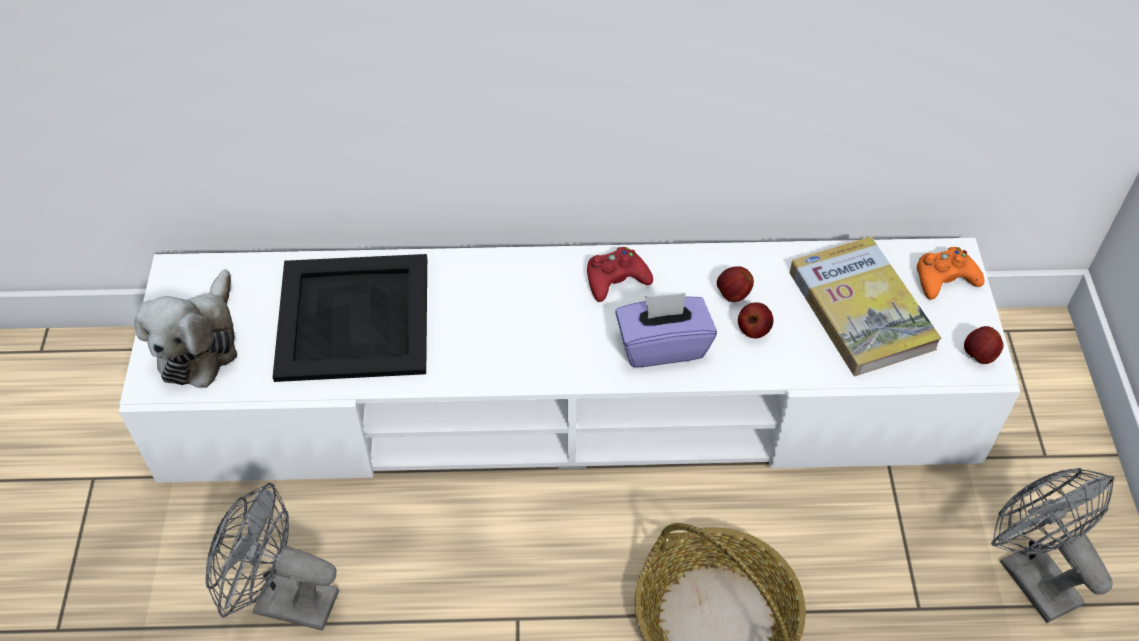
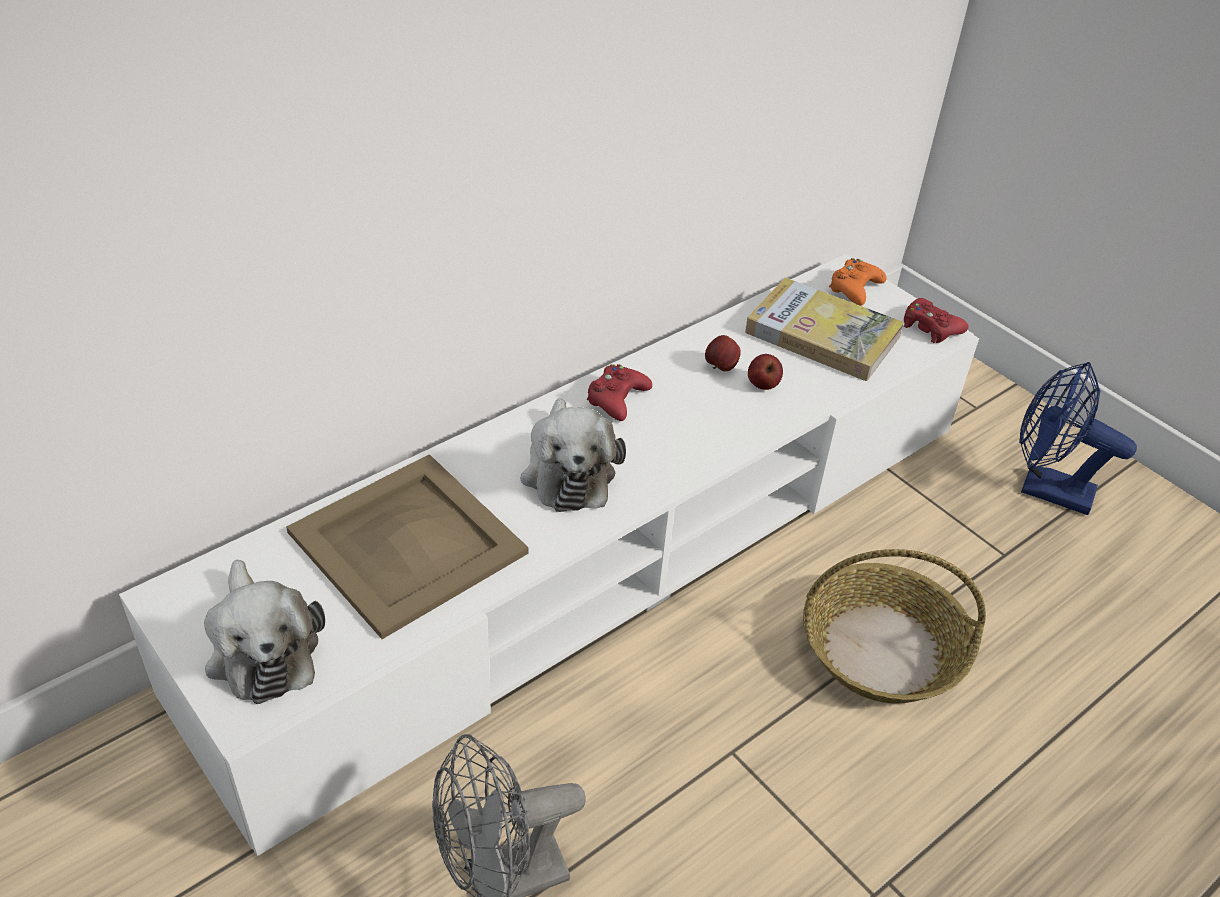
camera: 40 degrees left, 10 degrees down
black tray [273,254,427,382] -> beige tray [286,454,529,639]
purple tissue box [615,293,717,368] -> none
apple [964,326,1003,364] -> red game controller [904,298,969,343]
grey fan [991,468,1114,623] -> blue fan [1019,362,1137,515]
none -> plush toy [520,398,626,512]

